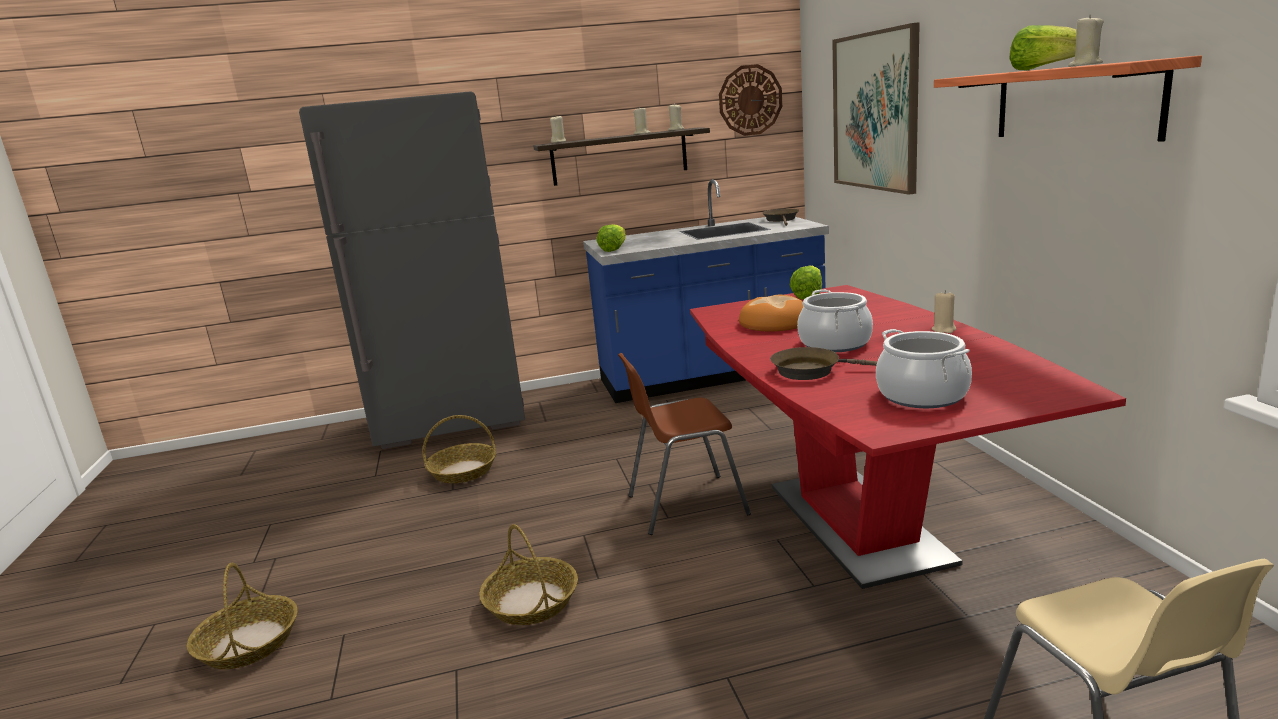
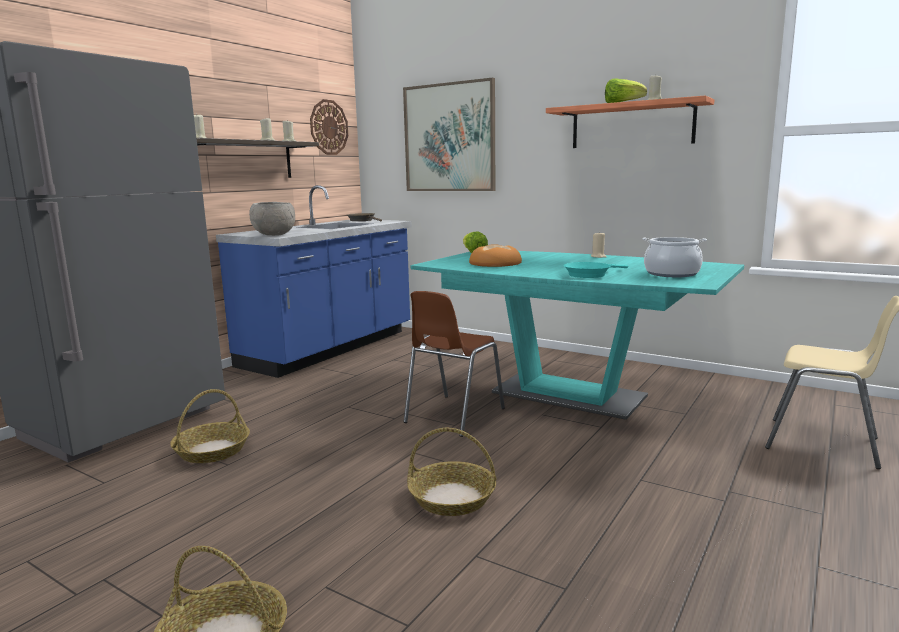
camera: 45 degrees left, 5 degrees down
lettuce [597,224,626,252] -> grey bowl [249,202,295,236]
red dining table [690,285,1126,589] -> turquoise dining table [411,251,744,420]
brown frying pan [770,347,878,380] -> turquoise frying pan [564,262,628,278]
cooking pot [797,289,873,352] -> none

